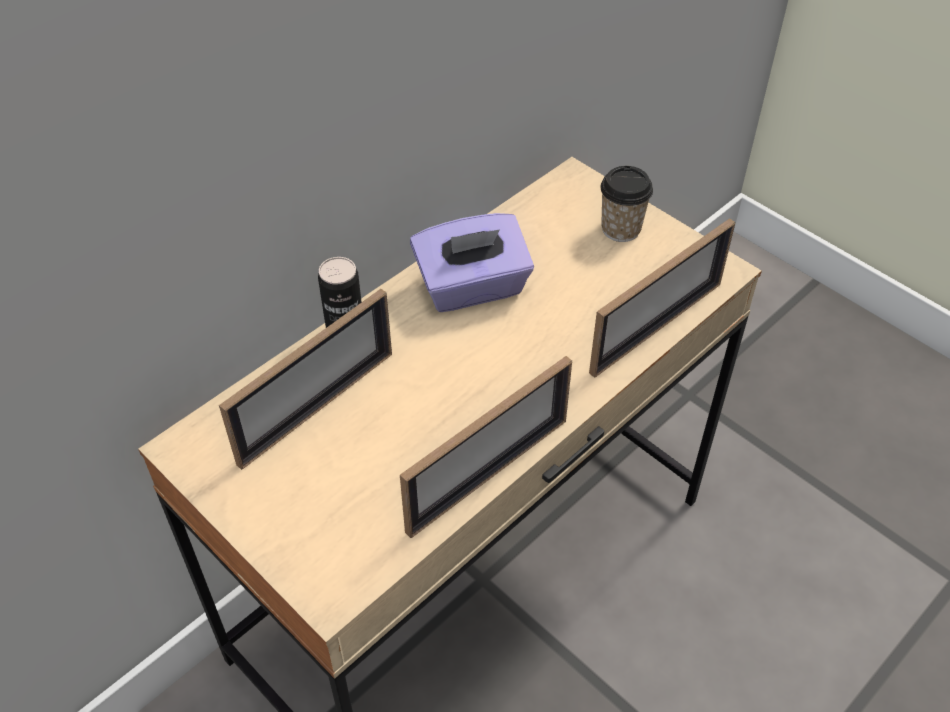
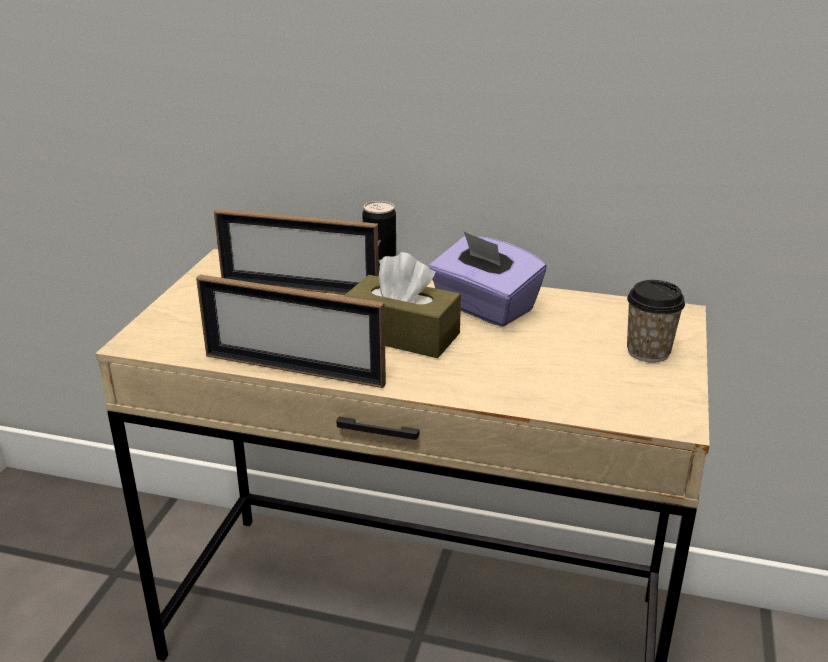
camera: 60 degrees right, 20 degrees down
picture frame [589,218,735,378] -> none
none -> brown tissue box [344,252,461,358]

